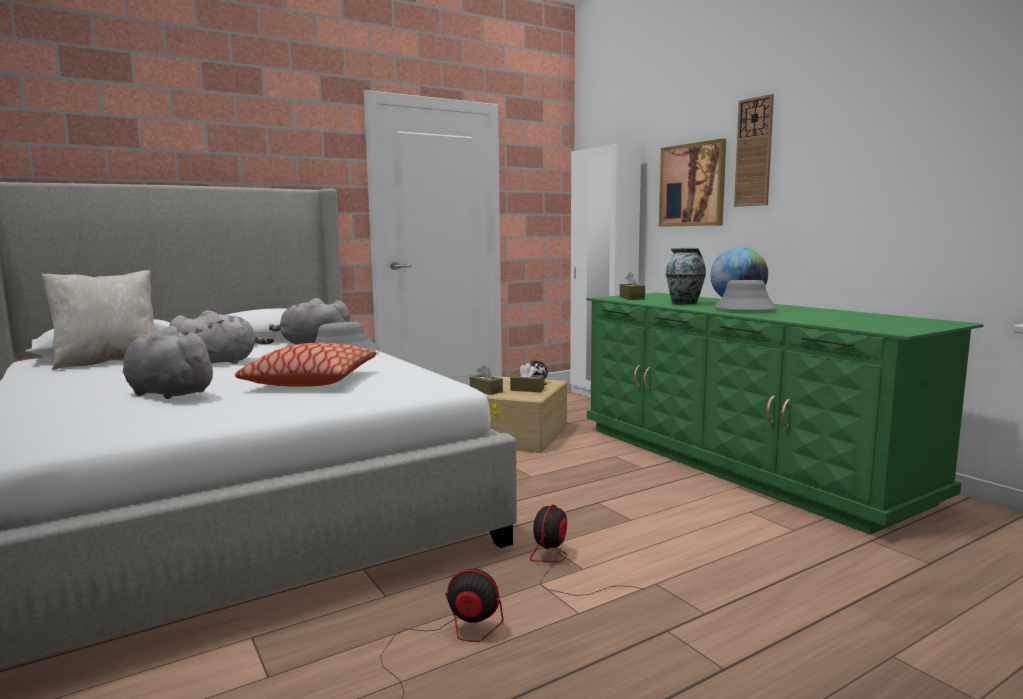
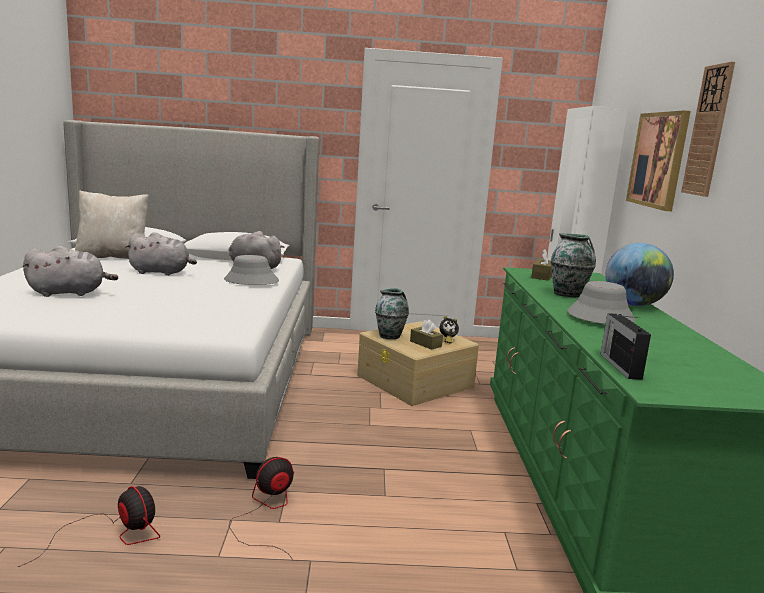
camera: 30 degrees right, 5 degrees up
grey plush toy [123,326,217,399] -> grey plush toy turned 105 degrees clockwise [22,246,118,297]
pillow [235,343,376,387] -> none
brown tissue box [470,365,503,395] -> vase [375,288,409,339]
none -> radio [601,313,651,380]

